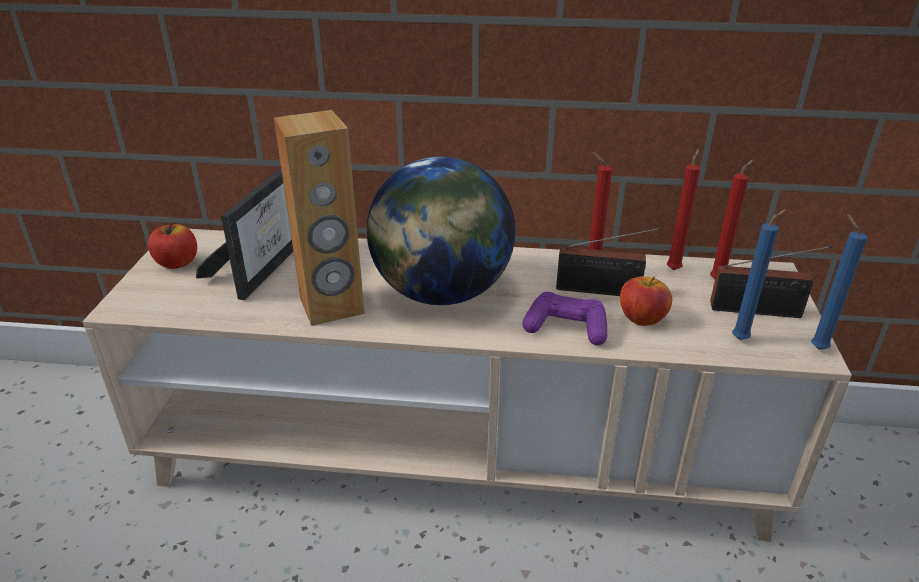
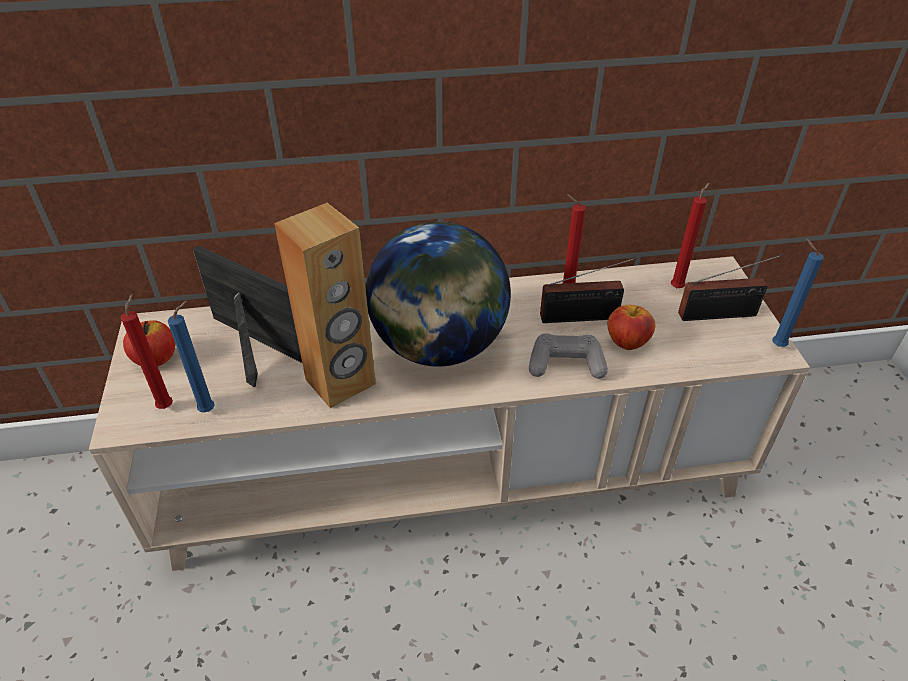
camera: 15 degrees left, 10 degrees up
picture frame [196,168,293,300] -> picture frame turned 60 degrees counterclockwise [193,246,302,387]
purple game controller [523,292,607,345] -> grey game controller [529,333,608,379]
red candle [667,149,700,270] -> red candle moved to [121,294,173,409]
blue candle [732,209,787,340] -> blue candle moved to [168,301,215,413]

